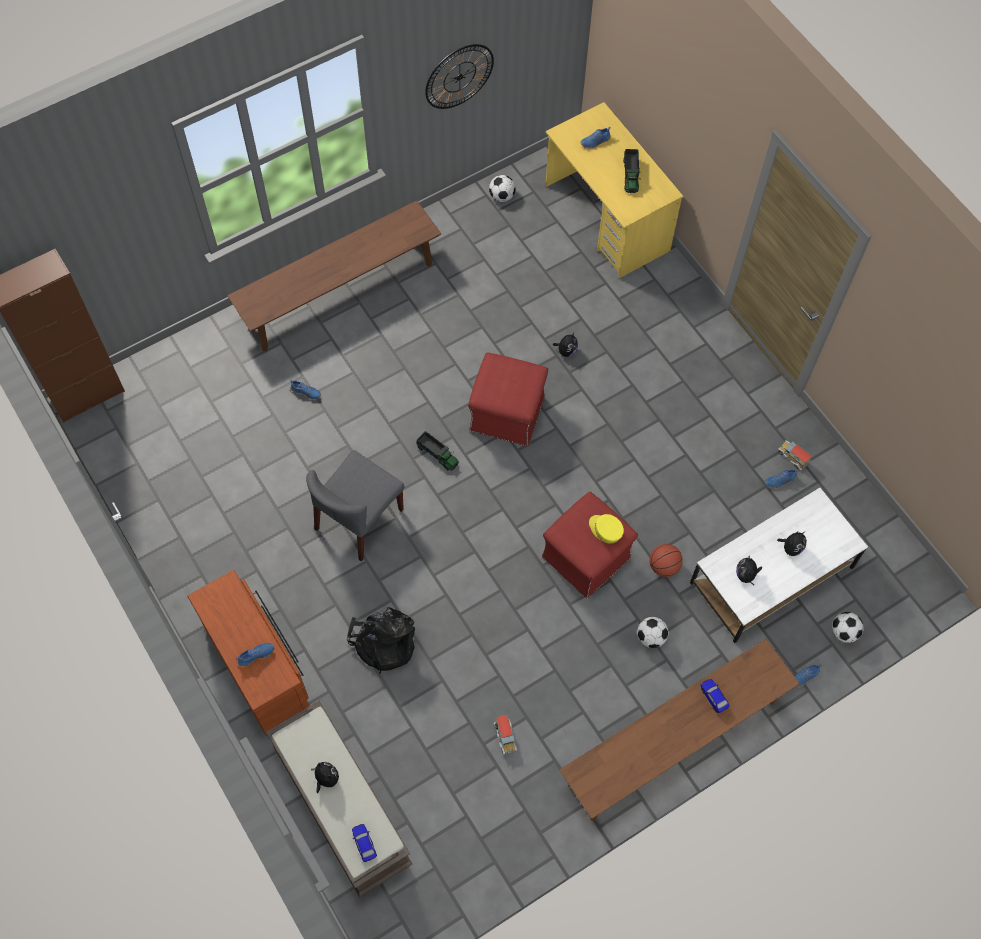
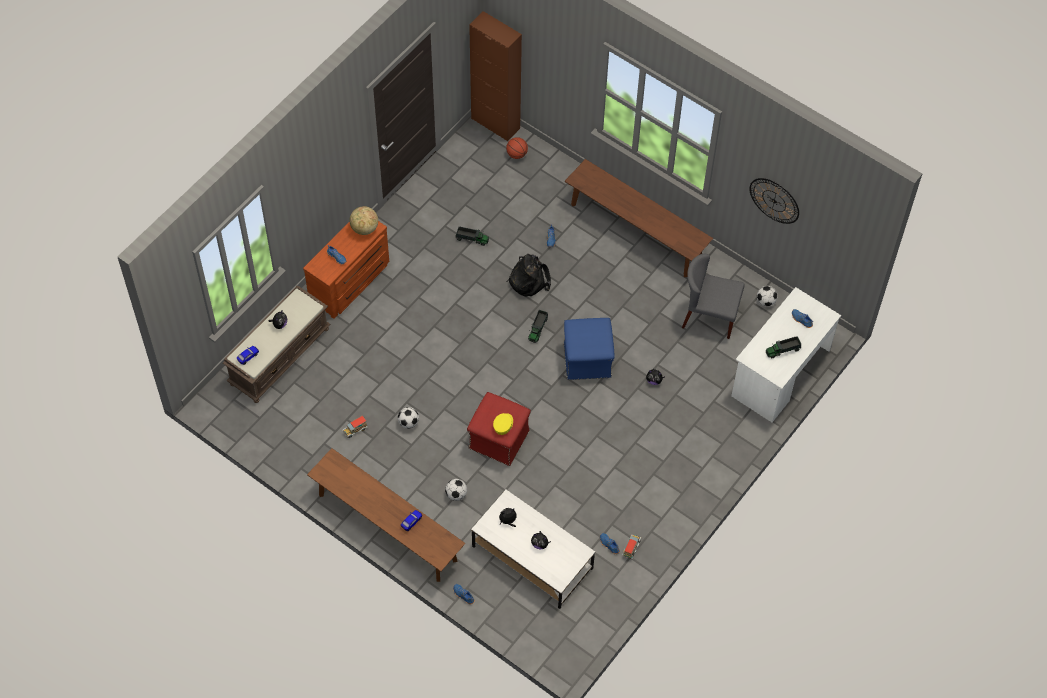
camera: 70 degrees right, 5 degrees down
grey chair [306,450,404,561] -> grey chair moved to [682,254,745,339]
black backpack [347,607,415,674] -> black backpack moved to [506,254,551,296]
red ottoman [468,352,548,446] -> blue ottoman [564,318,614,380]
yellow desk [545,102,684,278] -> white desk [731,287,841,422]
basketball [649,544,683,577] -> basketball moved to [506,137,528,159]
football [832,612,864,643] -> football moved to [398,407,419,429]
none -> globe [349,206,378,235]
none -> toy truck [455,227,489,246]

